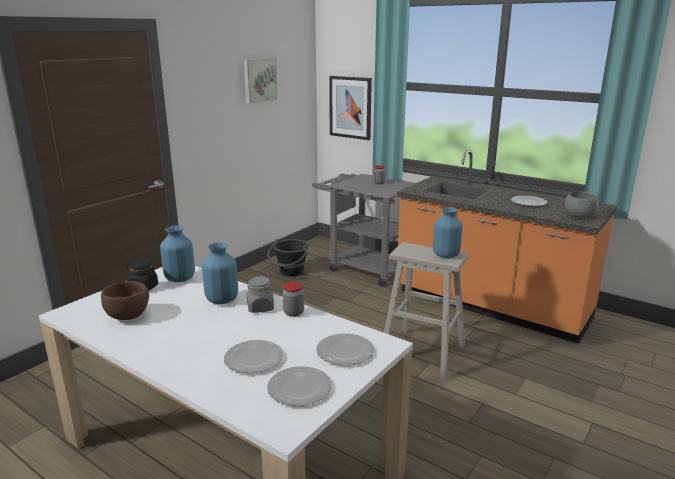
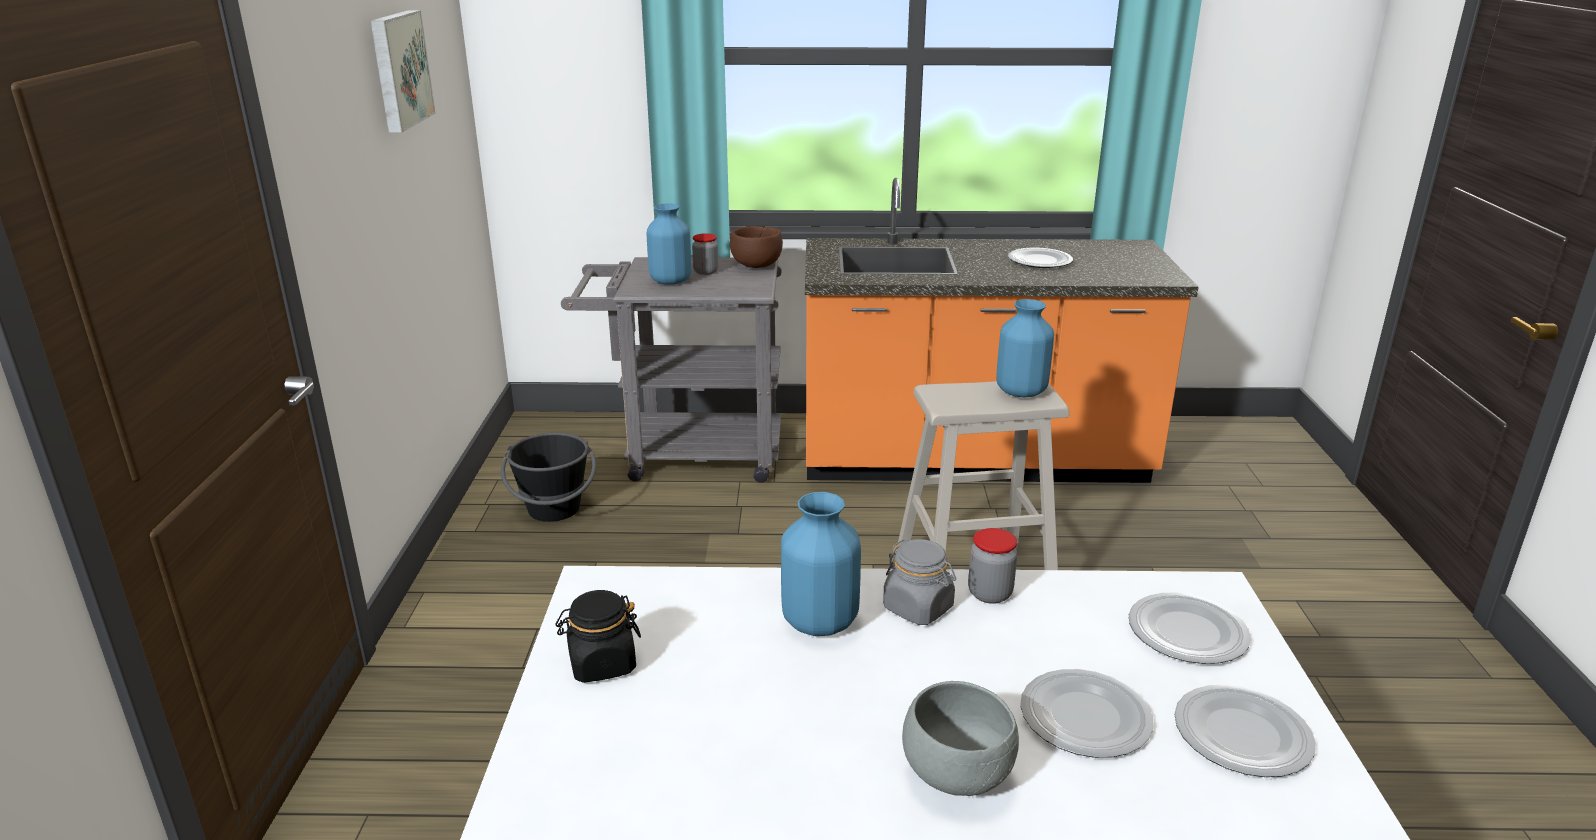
camera: 35 degrees left, 5 degrees up
brown bowl [101,281,149,320] -> brown bowl moved to [730,226,783,268]
blue vase [160,225,195,282] -> blue vase moved to [647,204,691,285]
picture [329,76,372,140] -> none
grey bowl [565,191,598,218] -> grey bowl moved to [902,681,1019,796]

